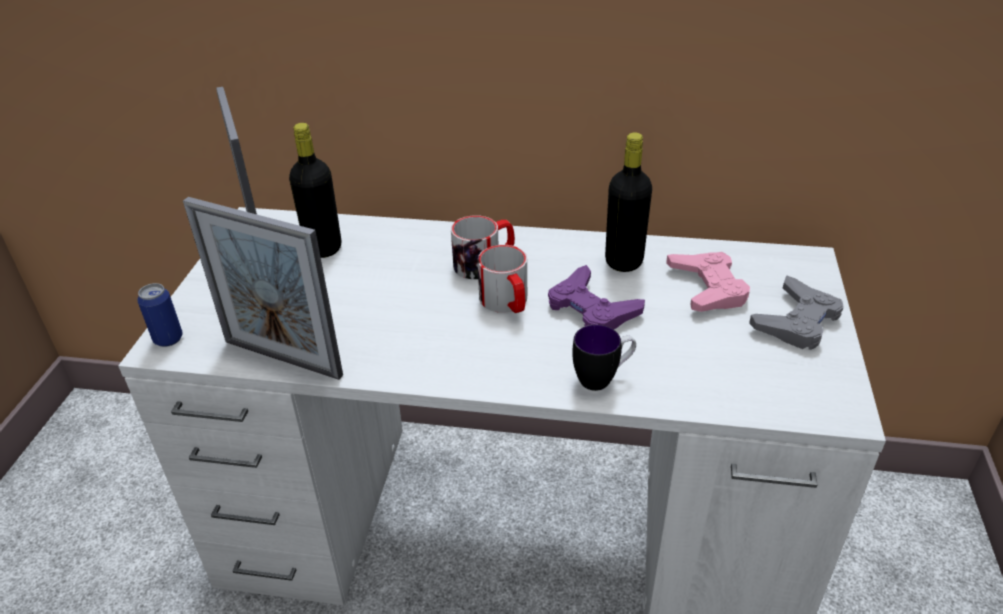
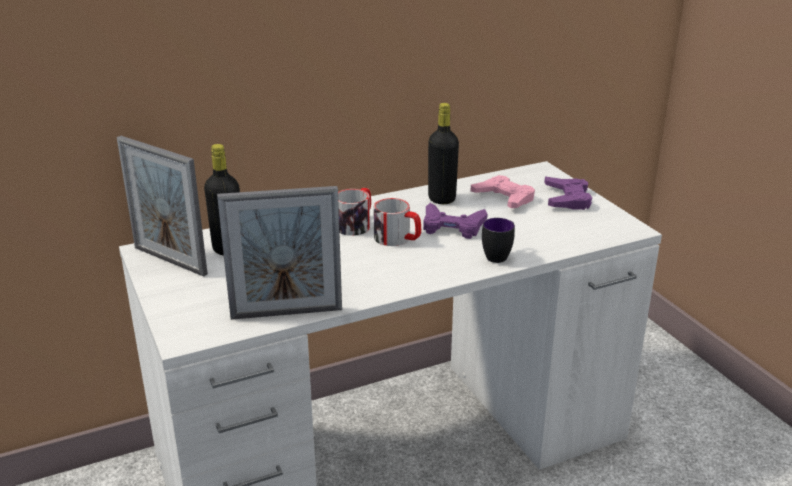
camera: 35 degrees left, 10 degrees down
can [137,283,183,347] -> none
grey game controller [749,275,844,350] -> purple game controller [544,177,592,210]

